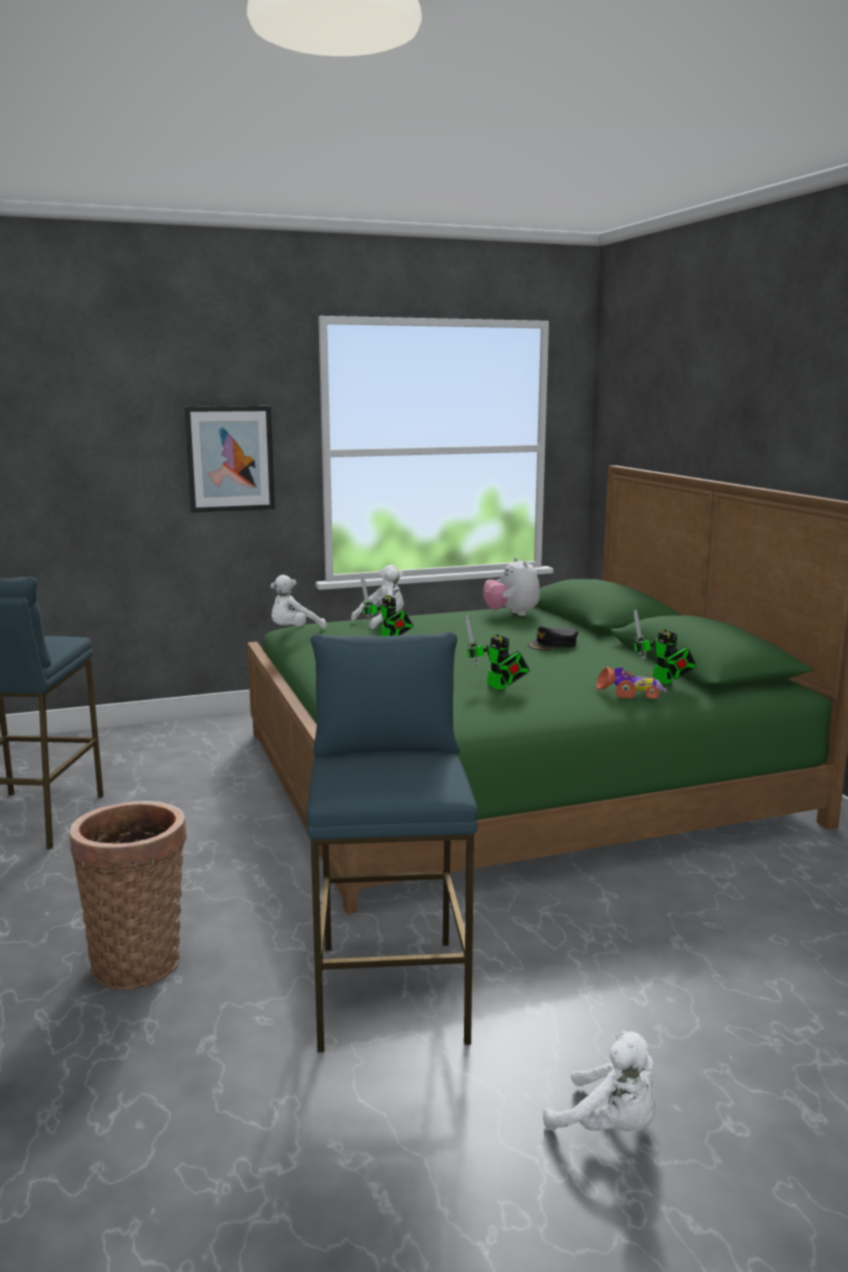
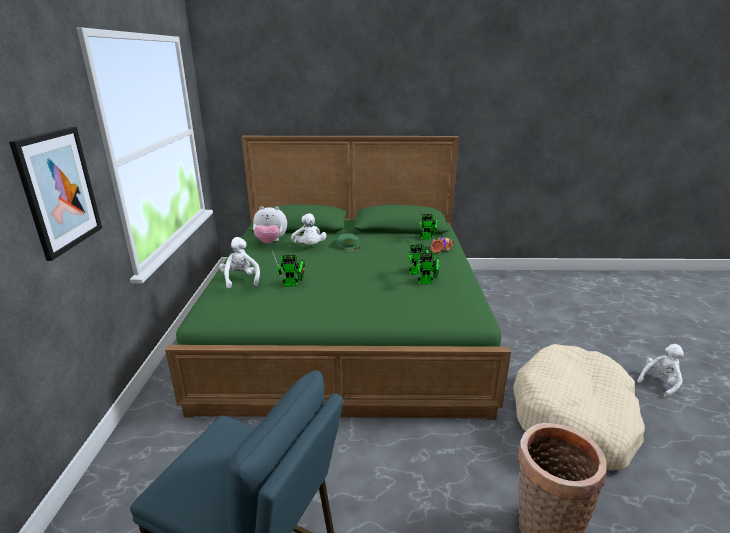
camera: 70 degrees left, 10 degrees up
white plush toy [270,575,327,629] -> white plush toy moved to [291,213,327,245]
blue stool [307,631,478,1052] -> beige dog bed [513,344,645,470]
black cap [528,626,578,650] -> green cap [337,233,360,252]
none -> toy robot [416,250,440,284]

